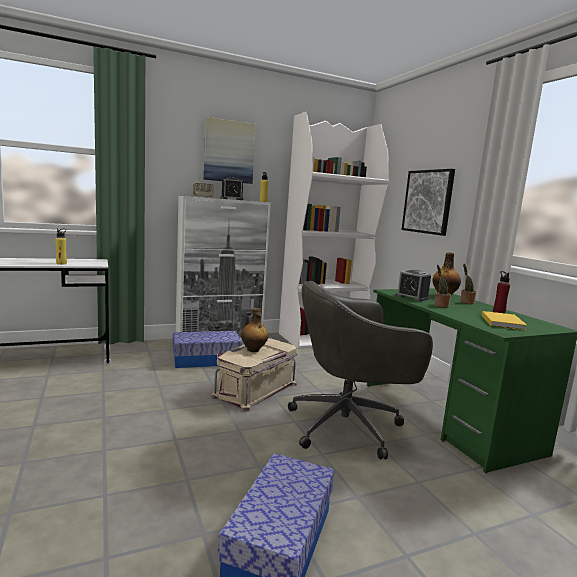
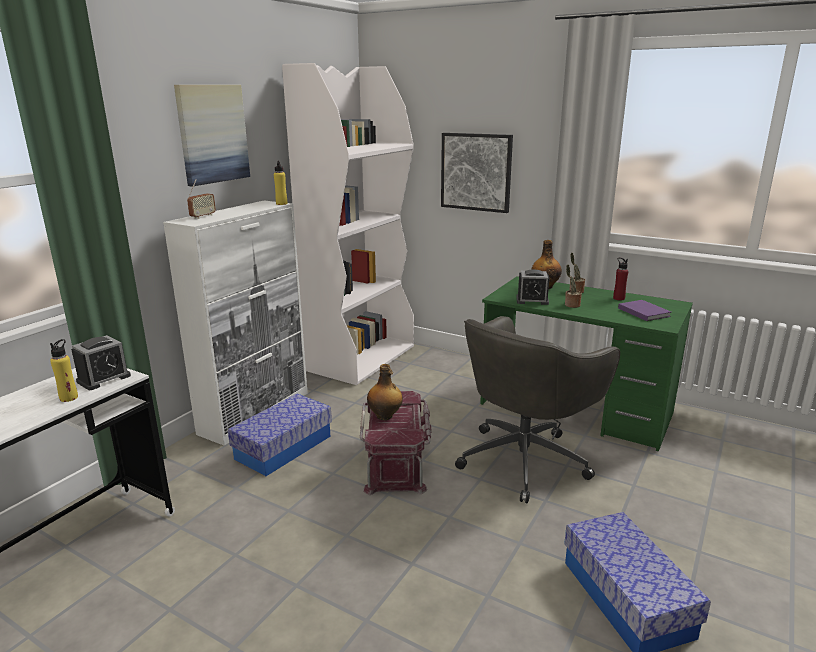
camera: 35 degrees left, 10 degrees up
beige storage box [211,338,297,412] -> red storage box [360,391,432,495]
alarm clock [221,178,243,200] -> alarm clock moved to [71,335,131,390]
yellow book [482,311,527,330] -> purple book [618,300,671,321]

